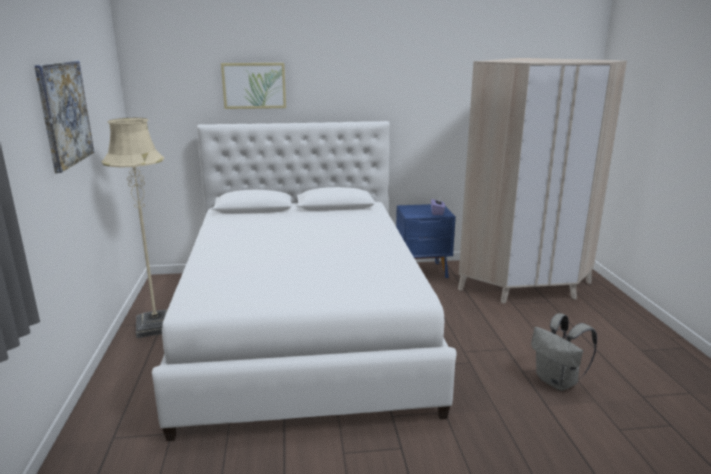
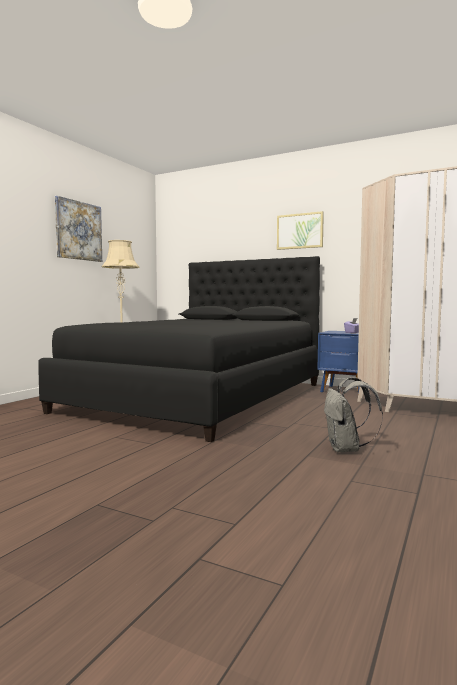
camera: 35 degrees right, 15 degrees down
white bed [152,121,457,441] -> black bed [38,256,320,442]
picture [221,63,286,109] -> picture moved to [277,211,324,250]

